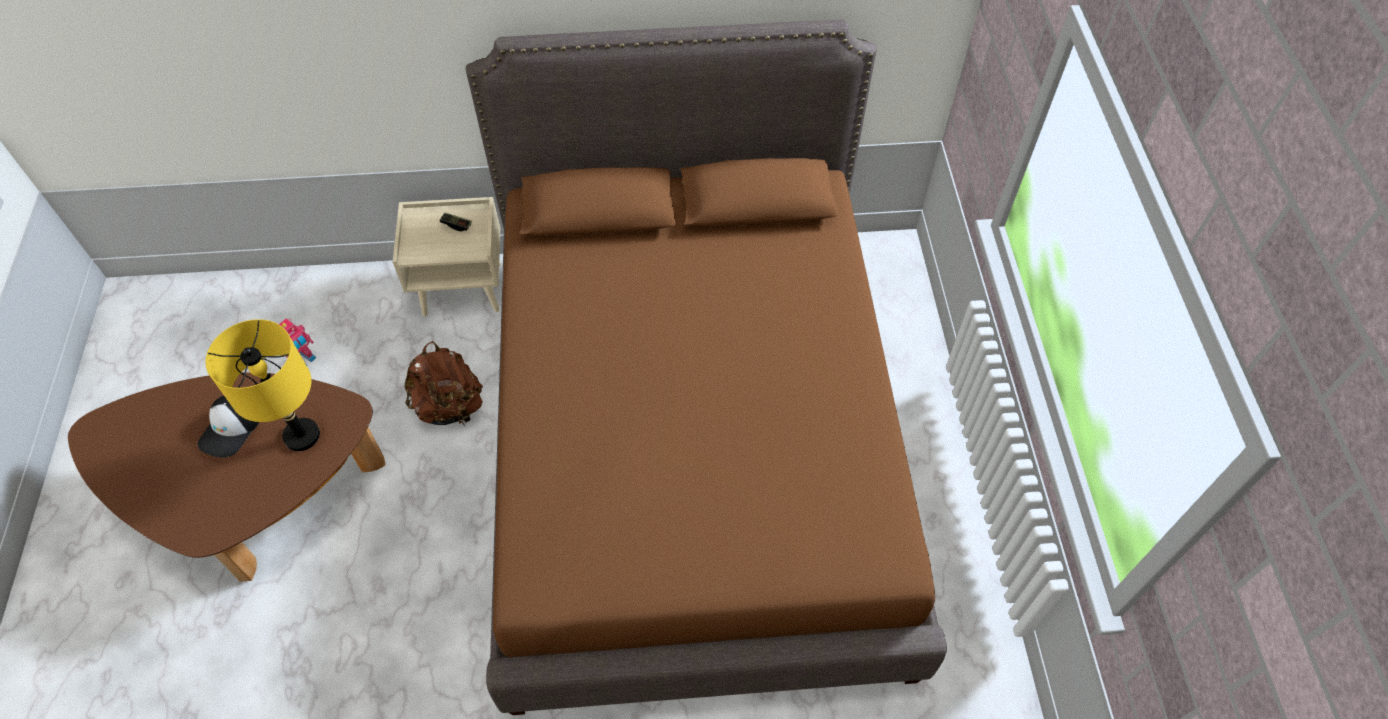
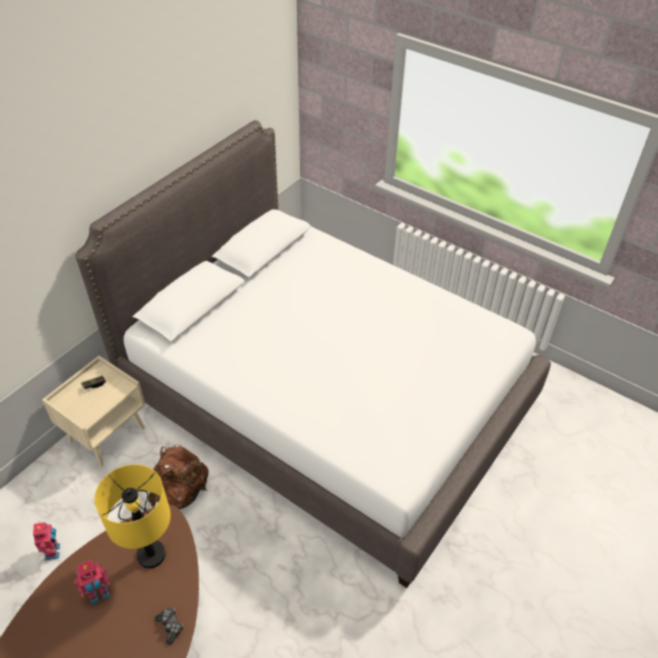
camera: 50 degrees left, 10 degrees down
cap [198,396,259,458] -> toy robot [74,560,110,605]
brown bed [466,20,947,715] -> white bed [75,120,551,588]
none -> game controller [155,608,183,645]

